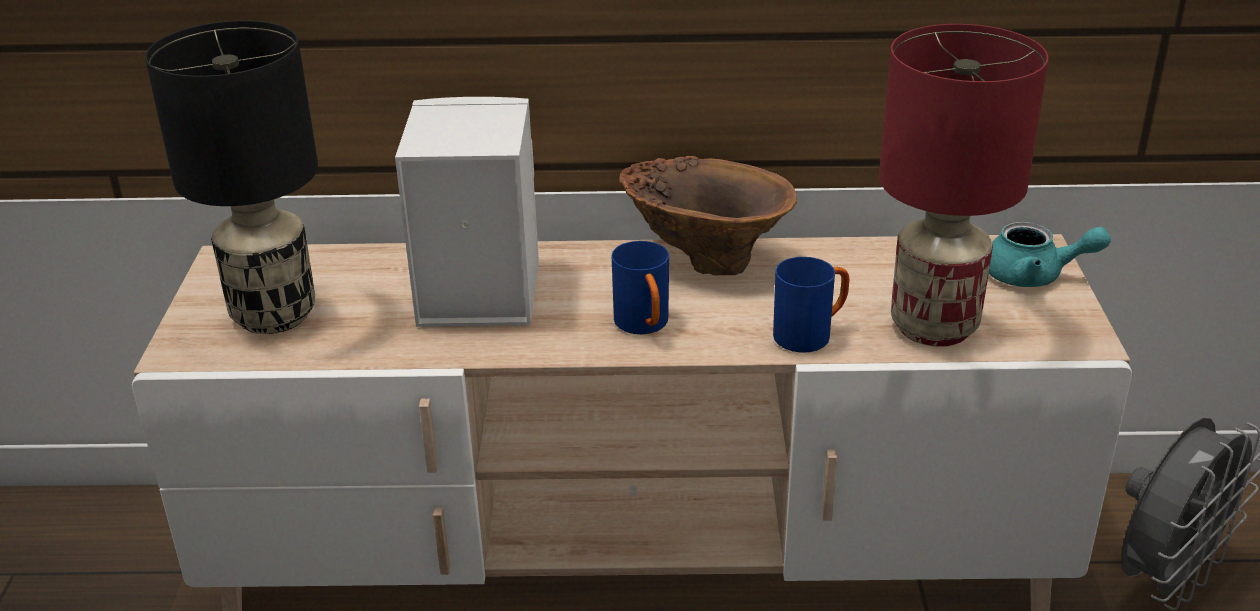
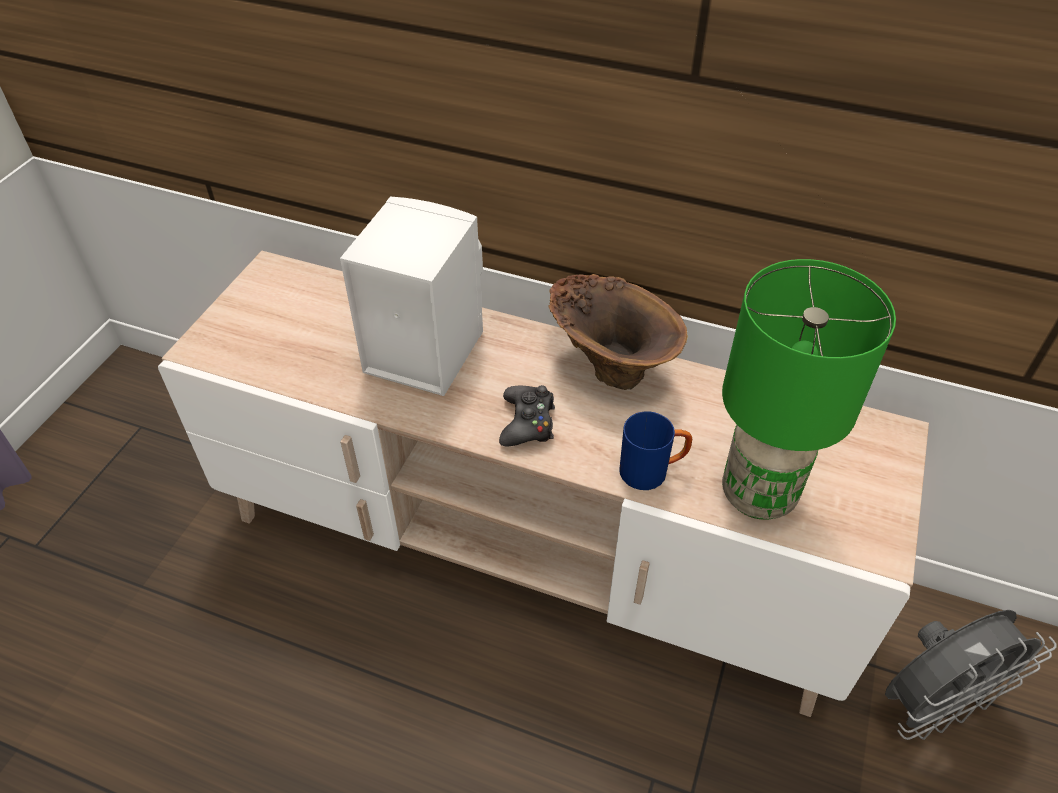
camera: 20 degrees right, 15 degrees up
black table lamp [145,20,318,334] -> none
blue mug [611,241,669,334] -> black game controller [499,385,555,446]
red table lamp [879,24,1049,347] -> green table lamp [722,259,896,520]
turquoise teapot [989,222,1111,287] -> none

